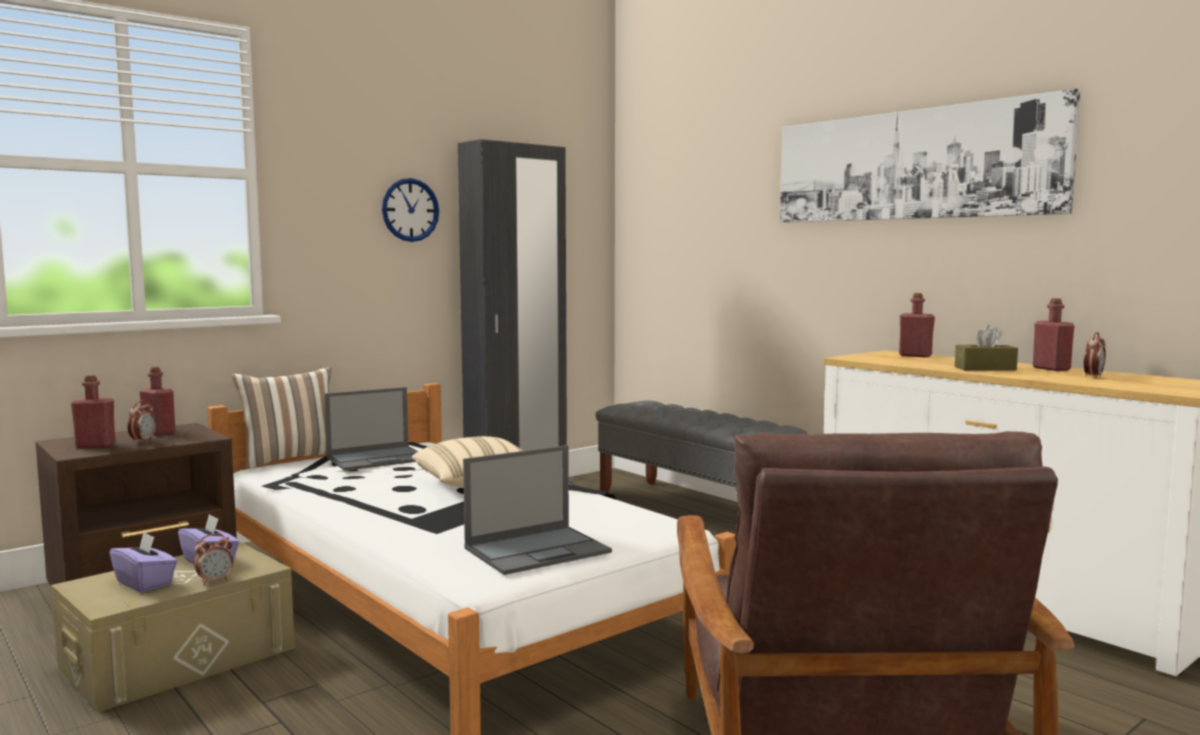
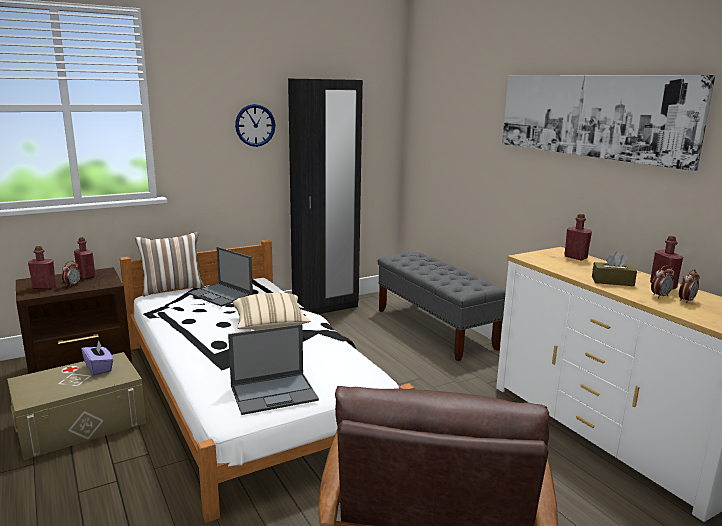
camera: 10 degrees right, 10 degrees up
purple tissue box [109,532,177,592] -> none
alarm clock [194,533,233,585] -> alarm clock moved to [651,265,675,298]
laptop [324,387,418,471] -> laptop turned 60 degrees clockwise [188,247,253,307]

